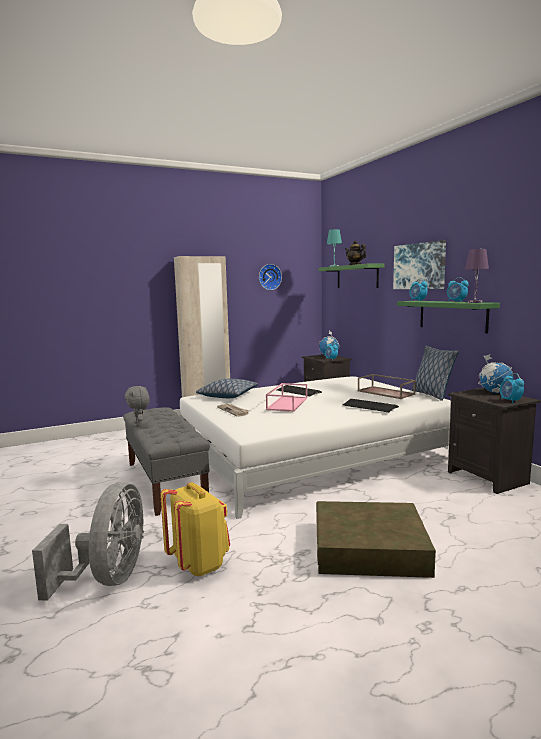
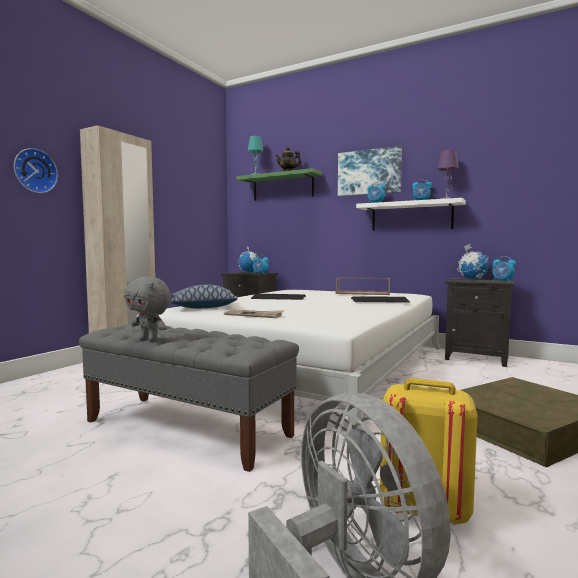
camera: 35 degrees left, 5 degrees down
wall clock [259,264,282,290] -> wall clock moved to [14,148,58,193]
pink tray [266,383,307,412] -> none
green shelf [397,301,500,333] -> white shelf [356,198,466,231]
pillow [411,346,459,401] -> none

